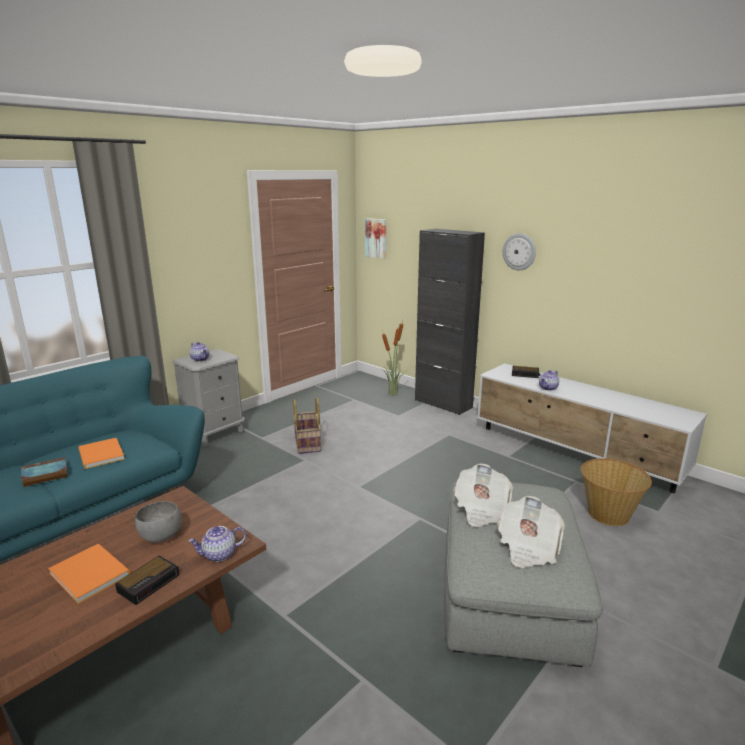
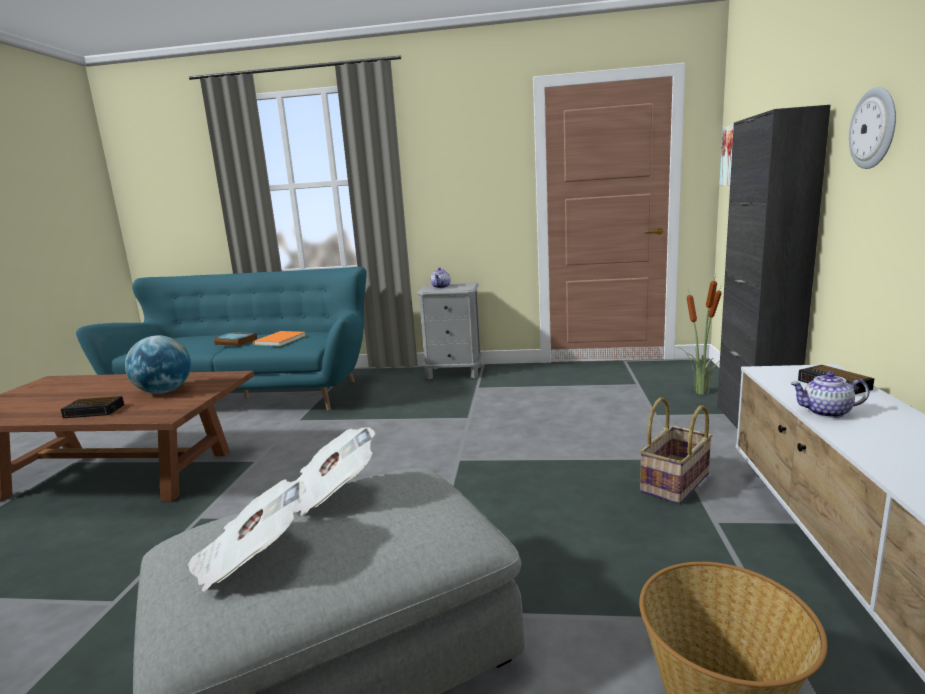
camera: 55 degrees right, 5 degrees down
orange book [48,544,131,604] -> none
grey bowl [135,501,182,543] -> globe [125,335,191,394]
teapot [188,526,246,562] -> none
basket [293,397,321,454] -> basket moved to [640,397,712,504]

